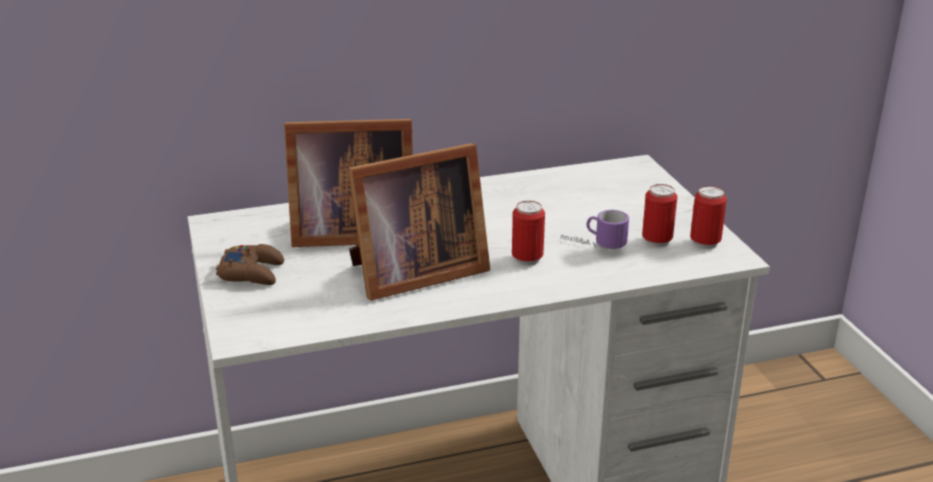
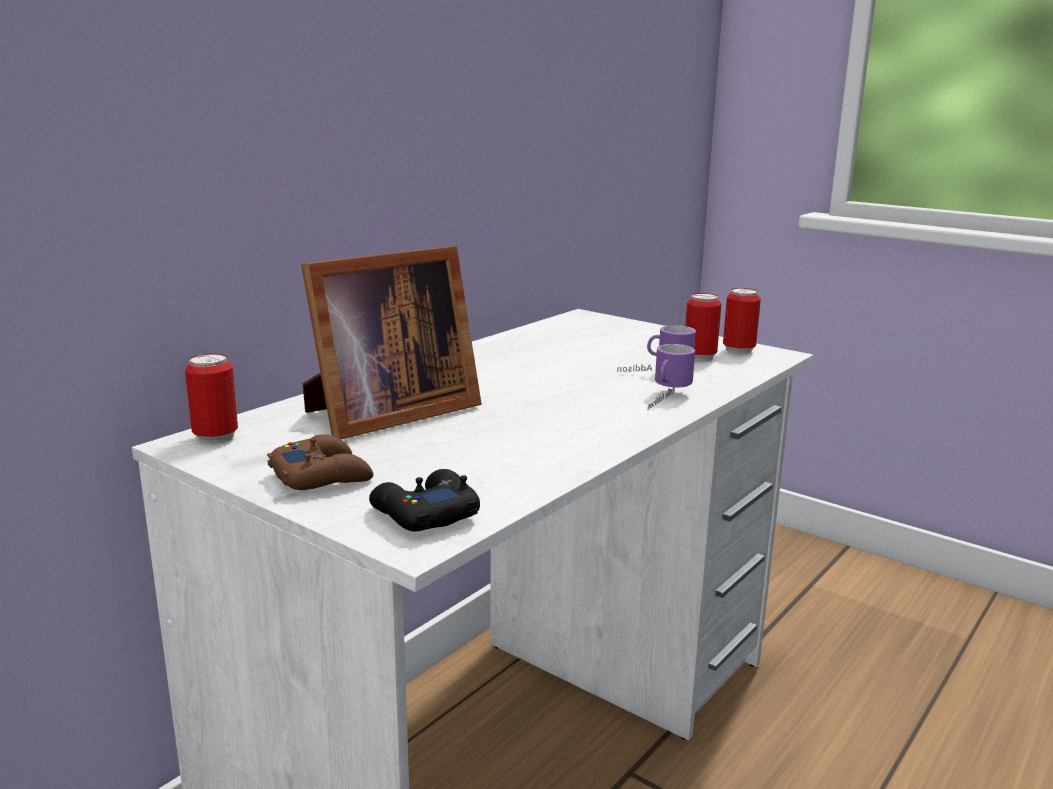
camera: 35 degrees left, 10 degrees down
picture frame [348,143,490,301] -> none
can [512,201,545,266] -> can moved to [185,353,238,444]
none -> black game controller [369,469,480,531]
none -> mug [648,344,695,410]

